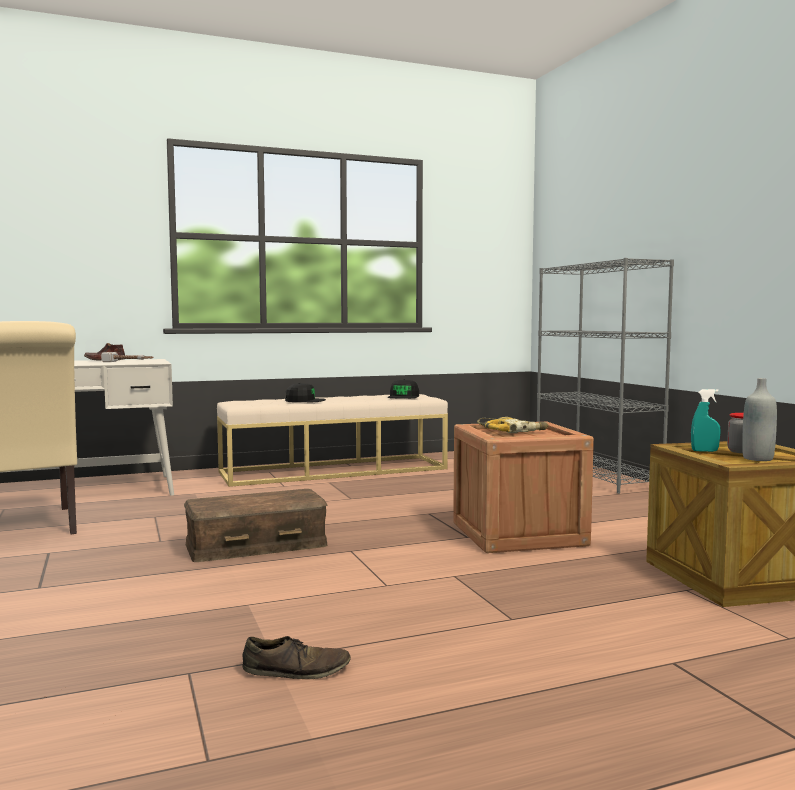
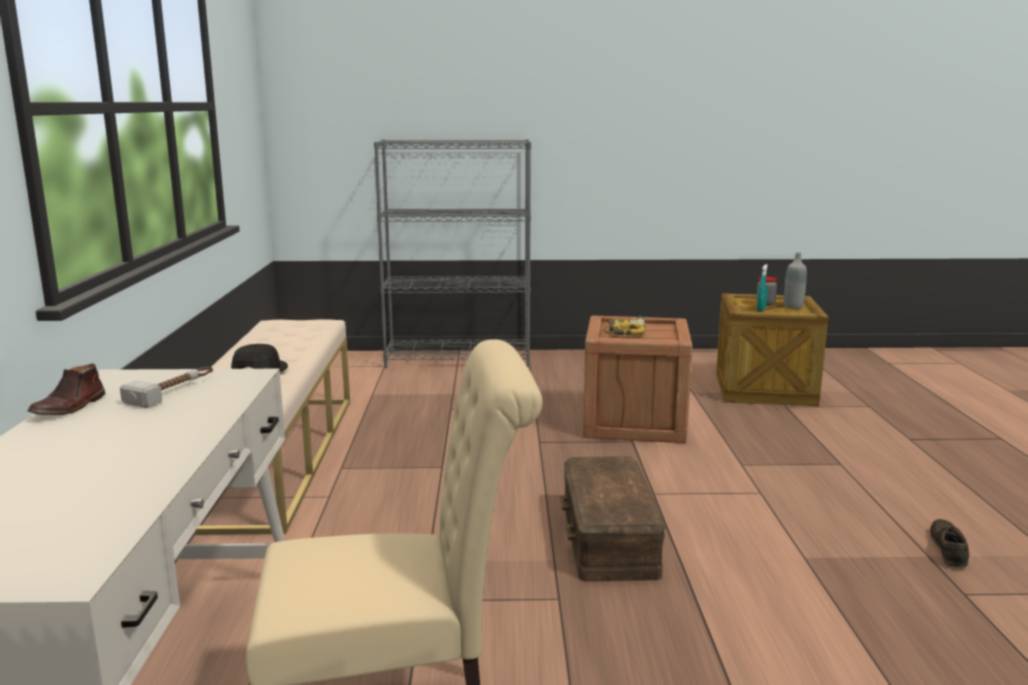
camera: 70 degrees left, 10 degrees up
black cap [388,379,419,399] -> none

